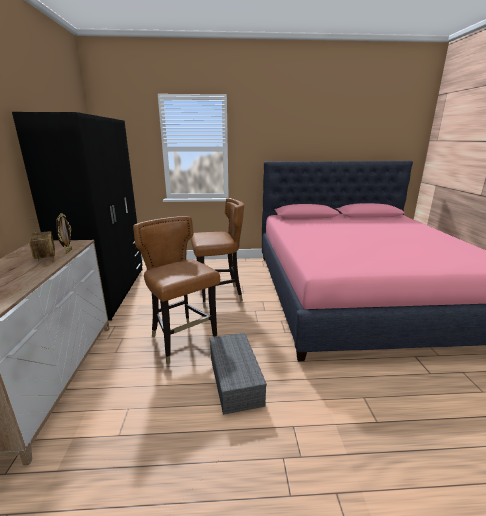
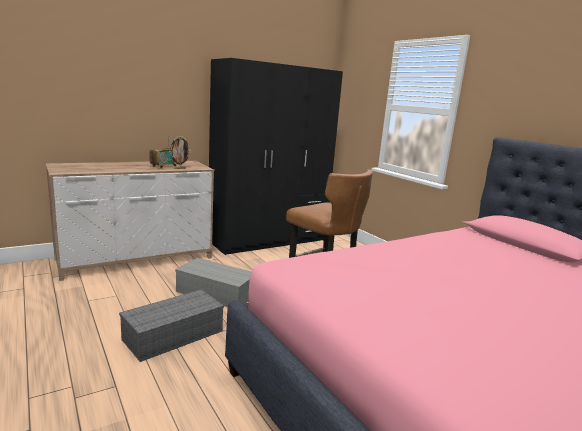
camera: 60 degrees right, 5 degrees down
brown chair [133,216,220,365] -> grey storage box [175,258,252,307]

